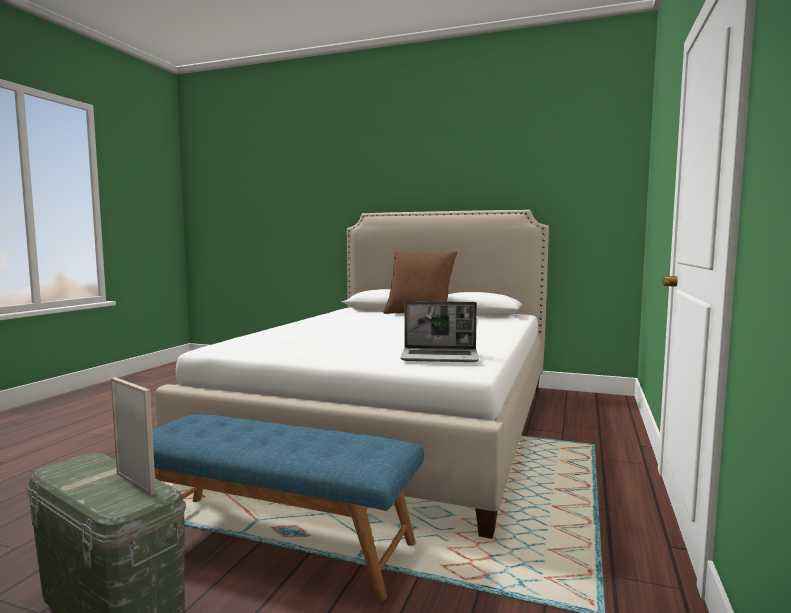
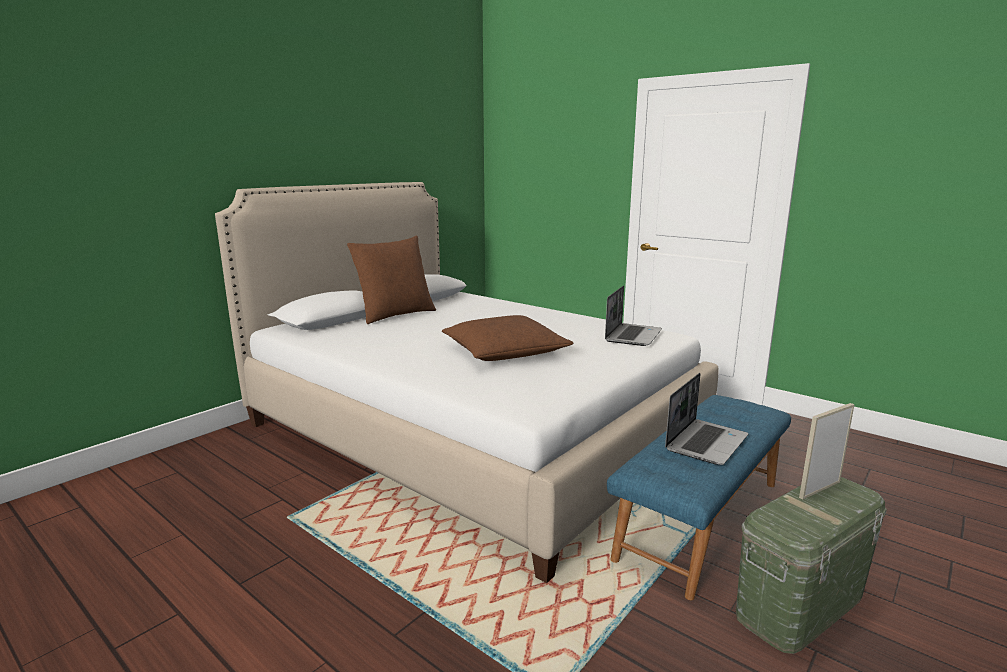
camera: 70 degrees left, 10 degrees up
none -> brown pillow [442,315,574,361]
none -> laptop [665,373,749,465]

